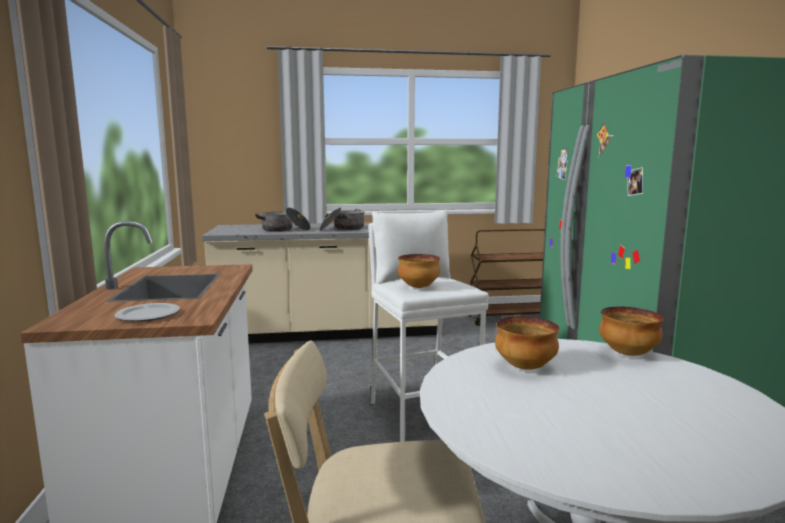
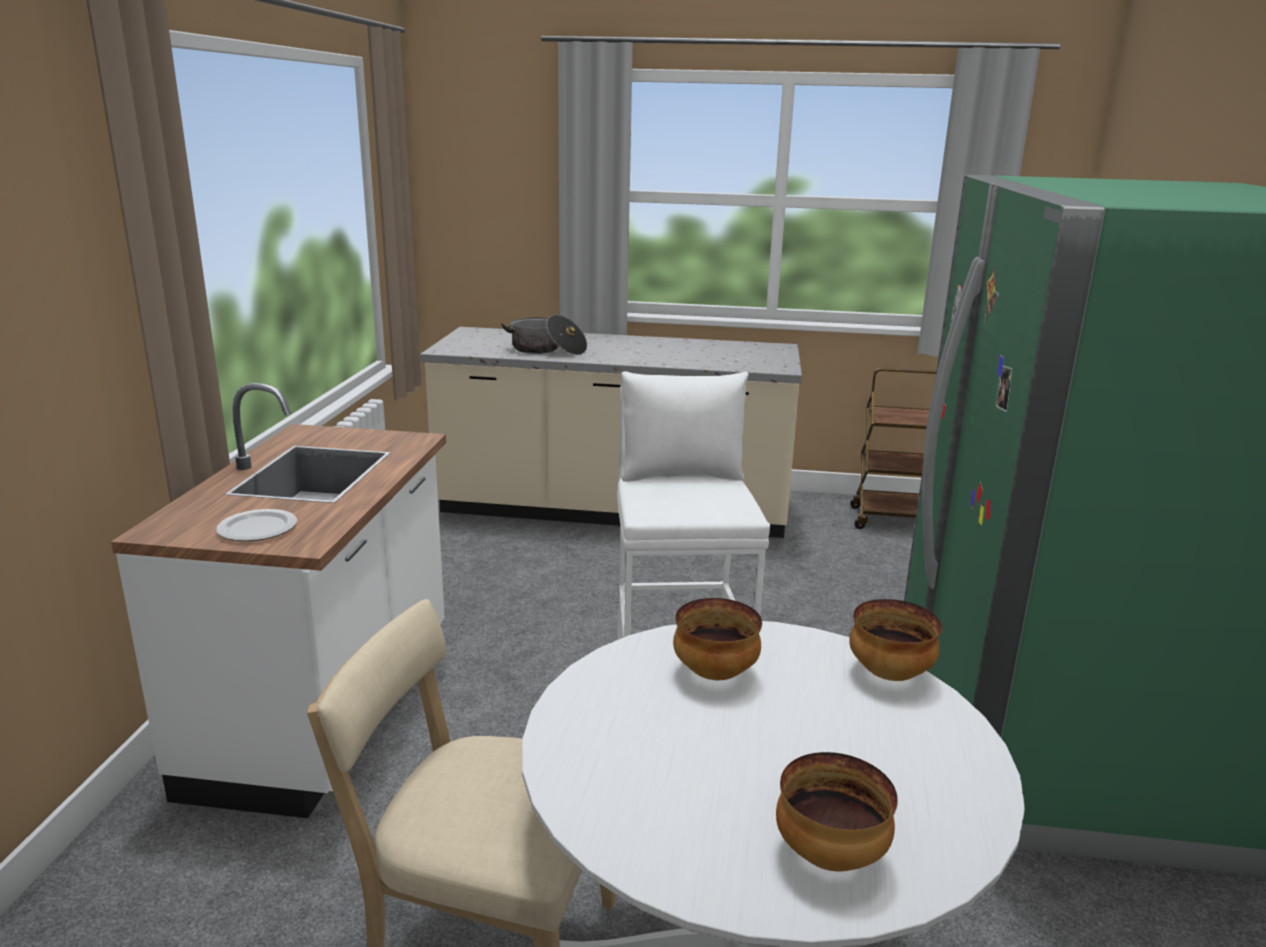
camera: 15 degrees right, 10 degrees up
cooking pot [319,207,365,230] -> none
bowl [398,254,440,288] -> bowl moved to [776,752,898,872]

